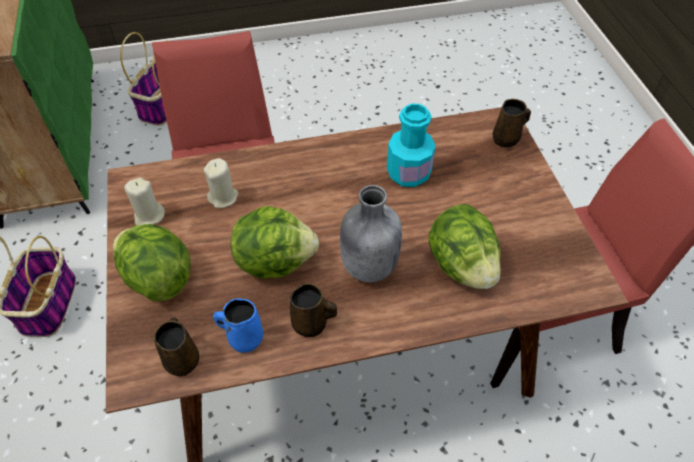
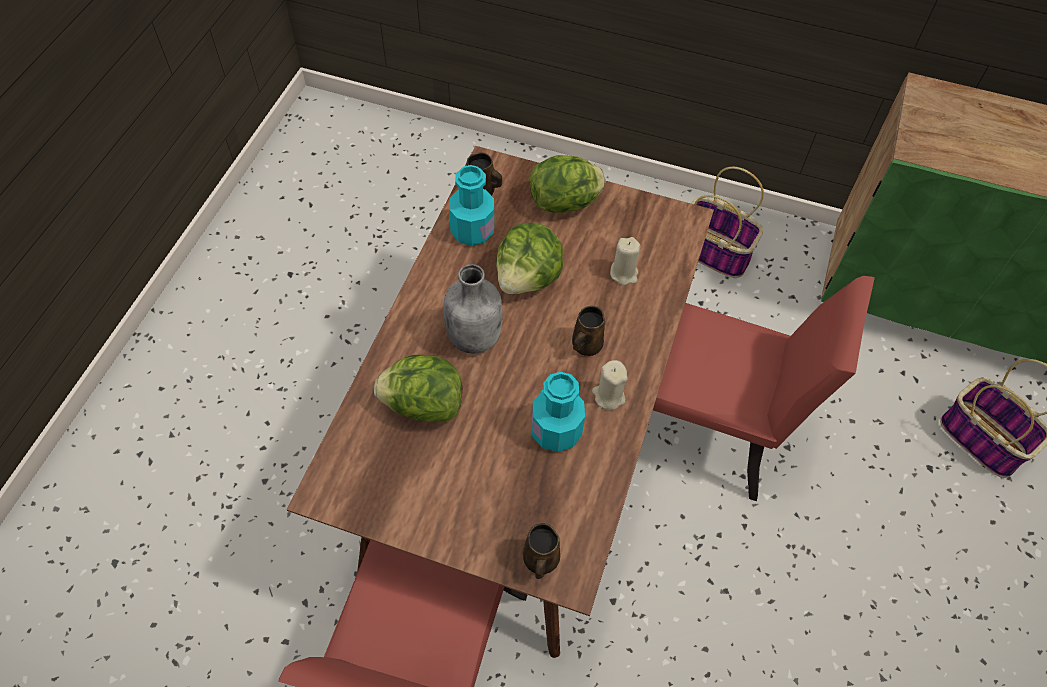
camera: 120 degrees right, 5 degrees up
beige candle [124,177,165,225] -> beige candle moved to [592,360,628,411]
blue mug [213,298,263,353] -> turquoise bottle [449,165,494,246]
brown mug [290,283,337,337] -> brown mug moved to [572,306,605,356]

